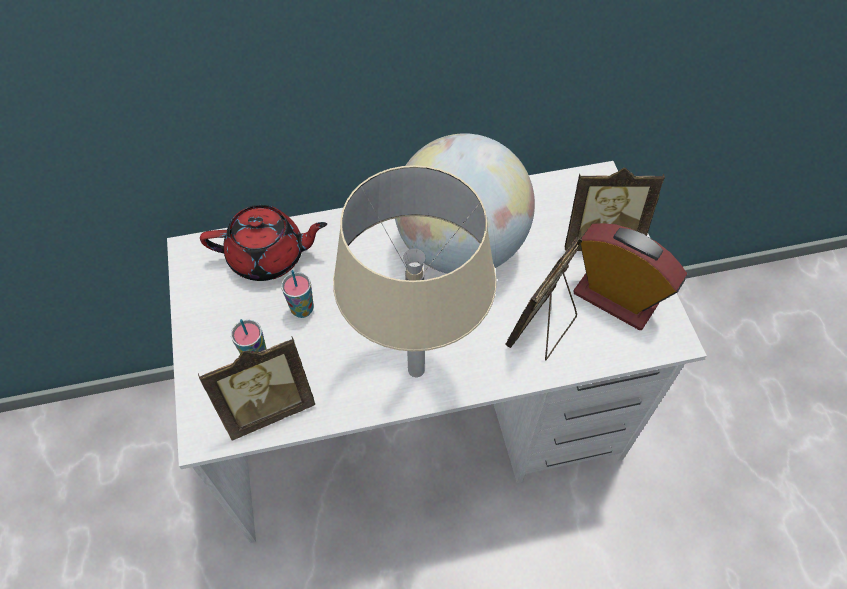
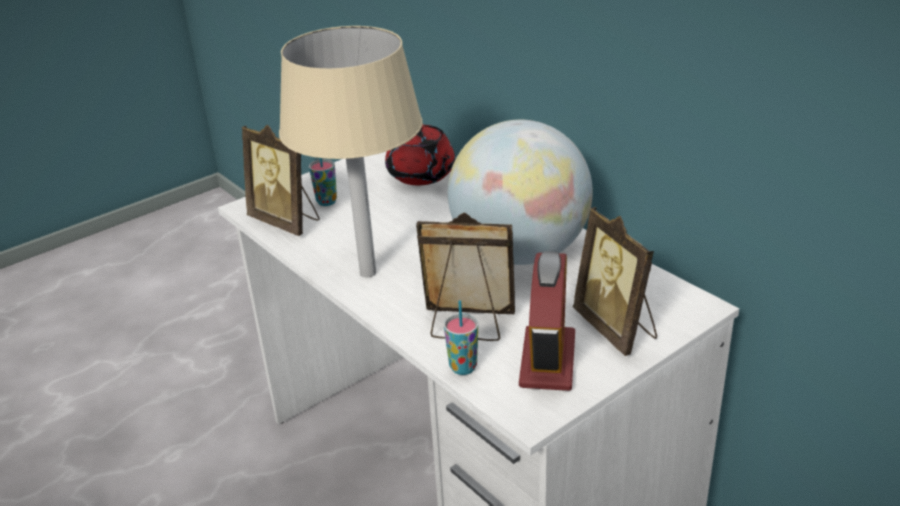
camera: 65 degrees right, 25 degrees down
cup [281,270,314,318] -> cup moved to [444,300,478,375]

